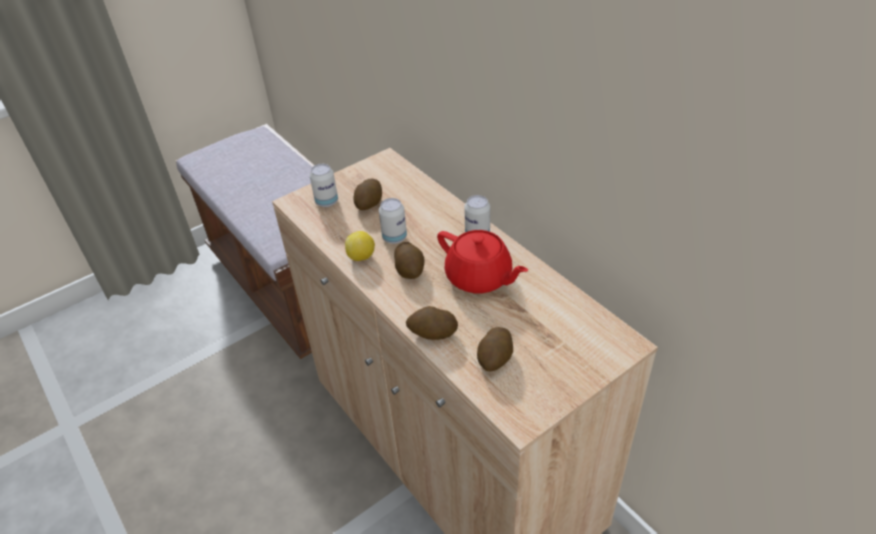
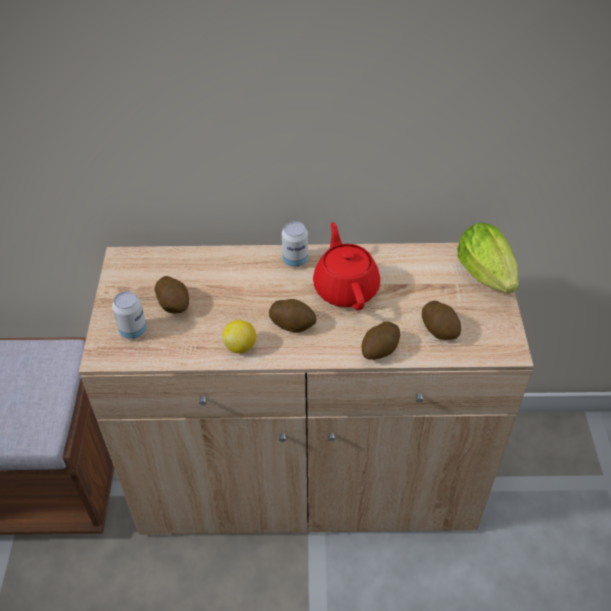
camera: 55 degrees left, 5 degrees up
can [379,198,407,244] -> none
red teapot [437,230,528,293] -> red teapot turned 90 degrees counterclockwise [313,222,380,310]
none -> lettuce [457,223,518,294]

